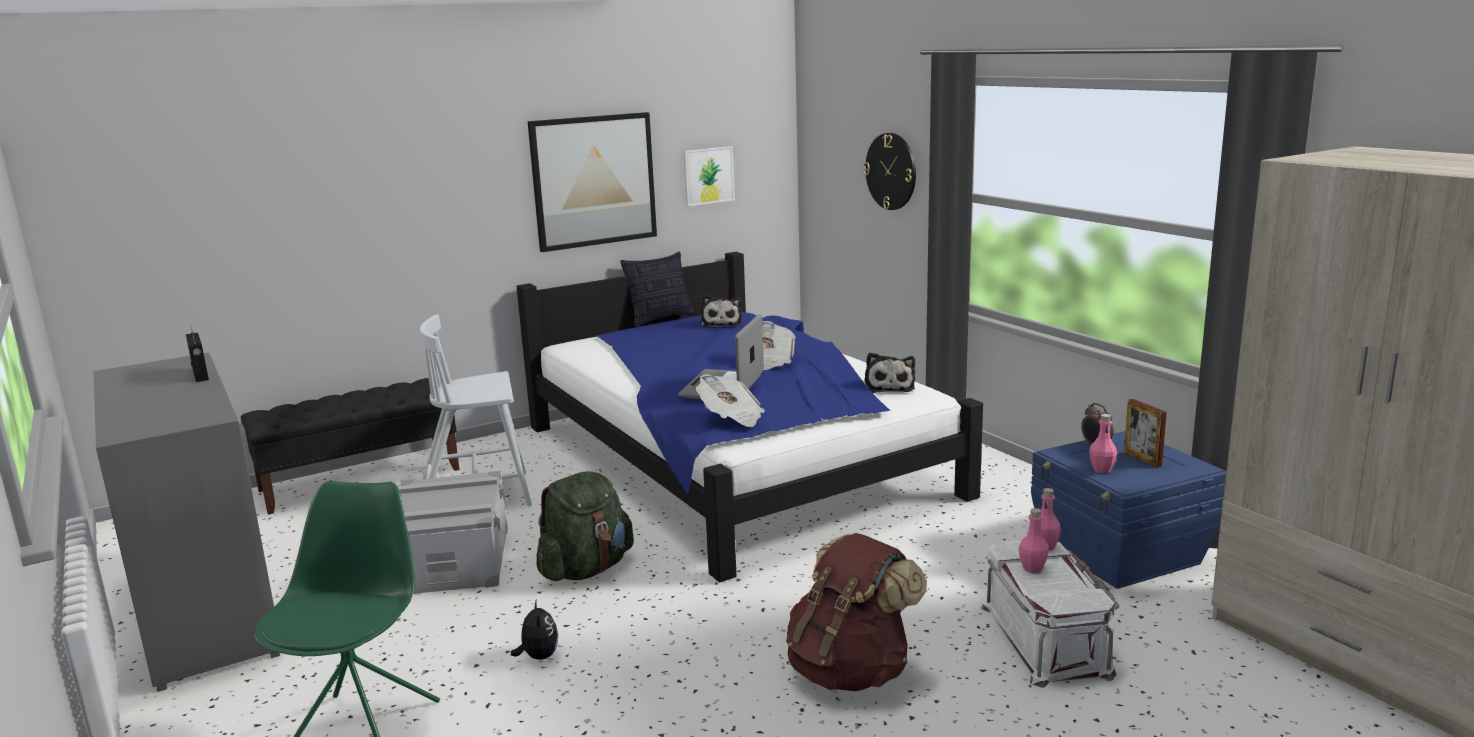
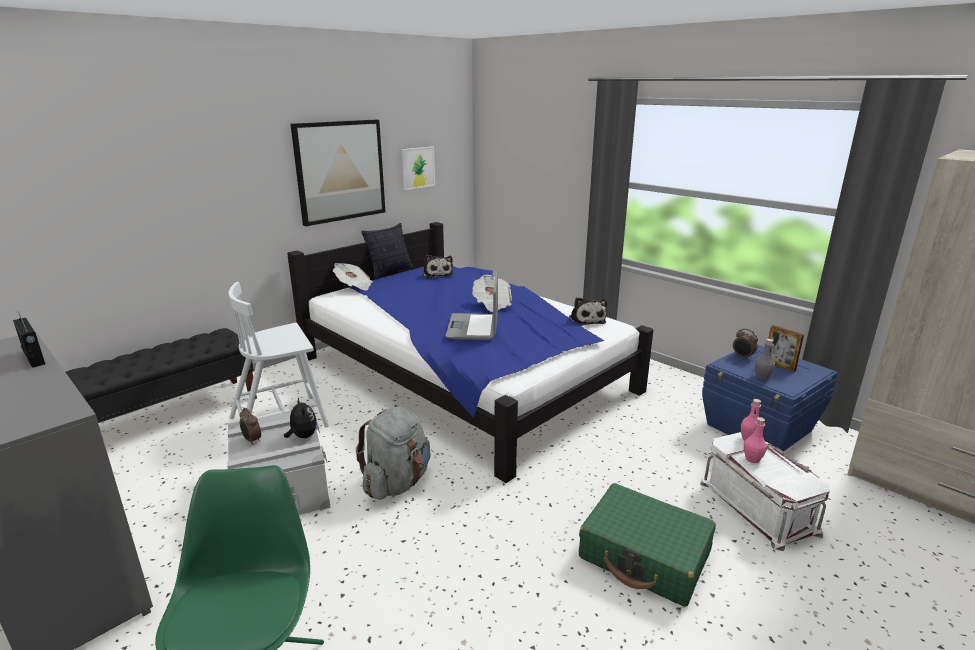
camera: 15 degrees left, 5 degrees up
plush toy [511,599,558,660] -> plush toy moved to [284,397,317,438]
green backpack [536,471,634,581] -> grey backpack [356,407,431,500]
newspaper [696,374,765,427] -> newspaper moved to [333,263,373,291]
brown backpack [786,533,927,691] -> green suitcase [579,483,716,607]
wall clock [864,133,916,210] -> none
pink bottle [1089,414,1117,473] -> grey bottle [755,339,775,380]
none -> alarm clock [240,408,261,445]

